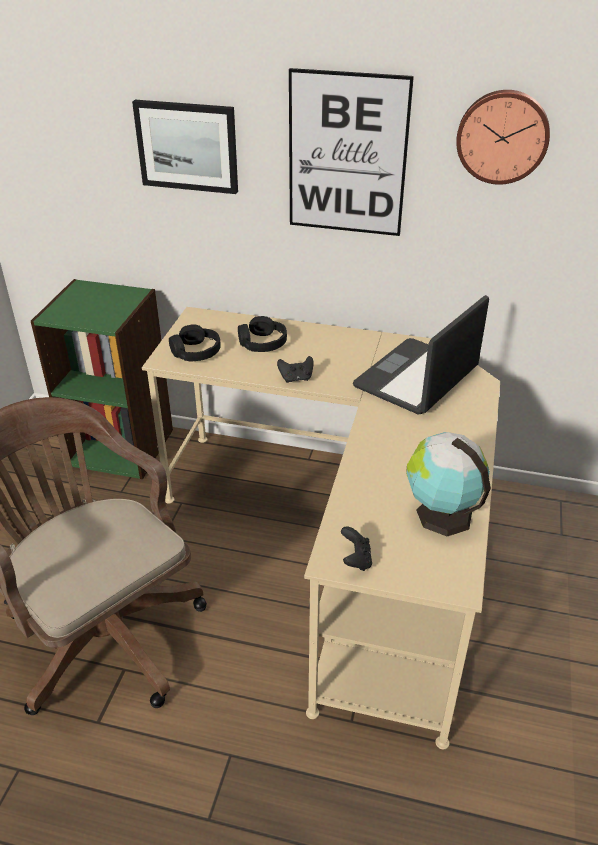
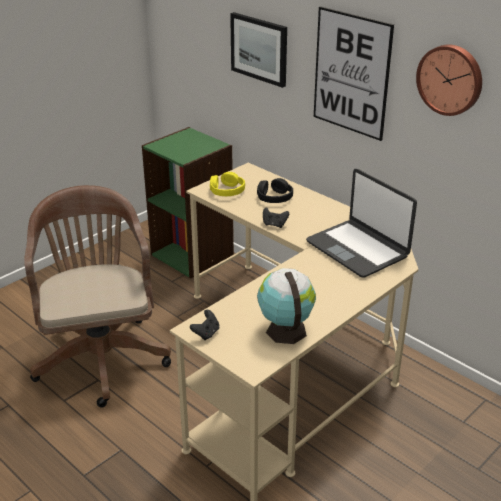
camera: 30 degrees right, 5 degrees down
black headphones [169,325,220,361] -> yellow headphones [210,172,245,196]
laptop [353,295,489,414] -> laptop turned 105 degrees counterclockwise [306,169,417,277]

